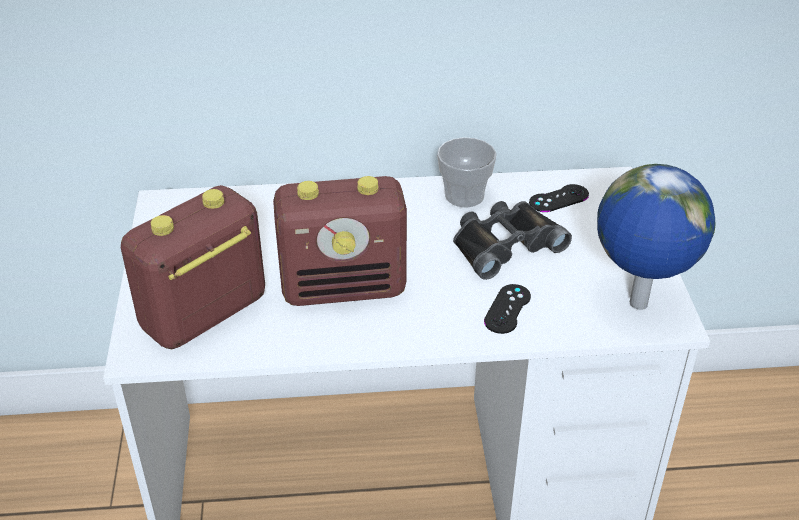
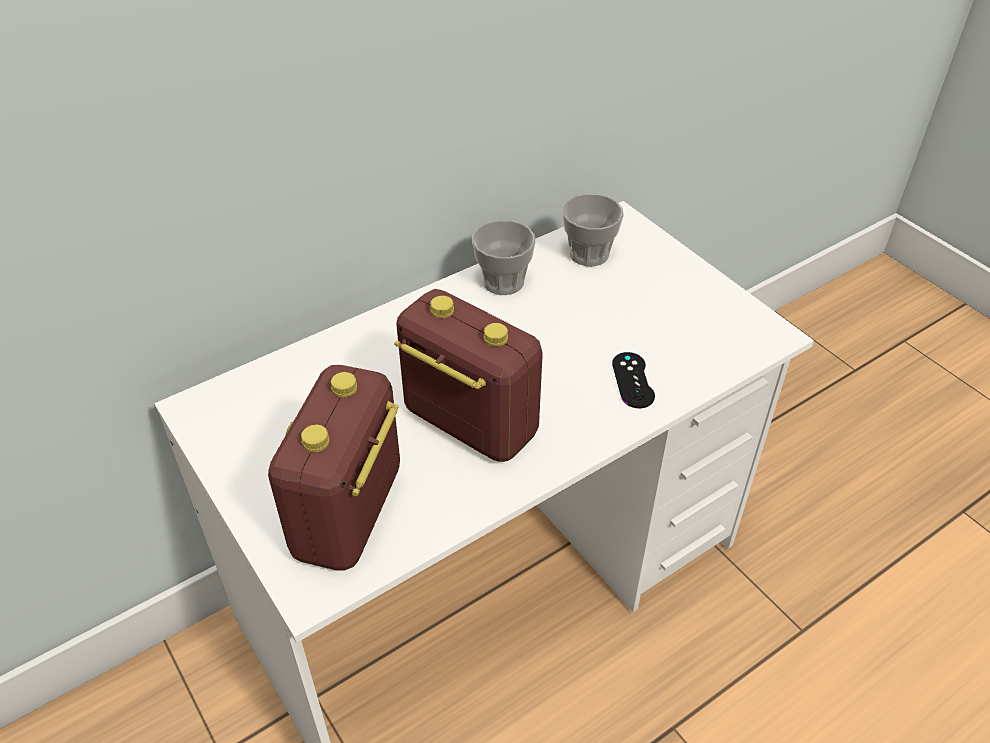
camera: 30 degrees left, 5 degrees up
radio [273,176,407,306] -> radio turned 105 degrees counterclockwise [394,289,543,462]
black binoculars [453,201,572,280] -> none
black game controller [529,184,589,212] -> cup [562,194,624,266]
globe [597,164,716,310] -> none

